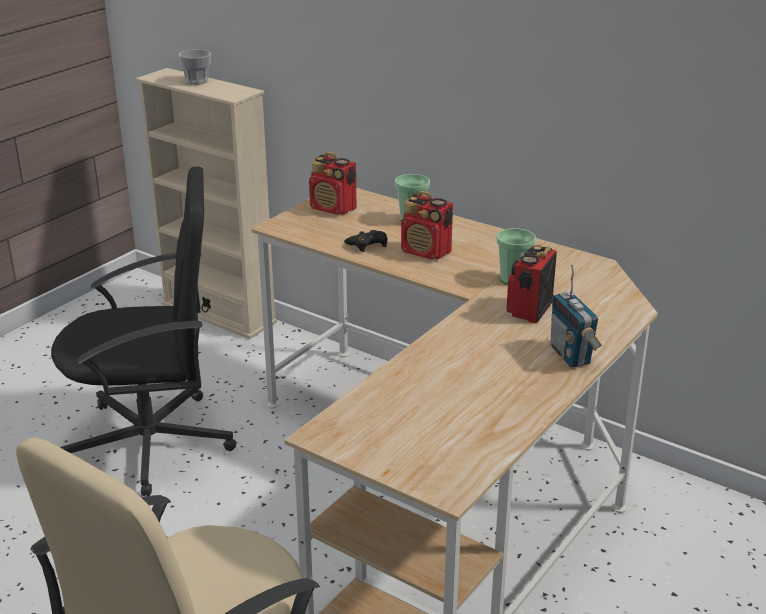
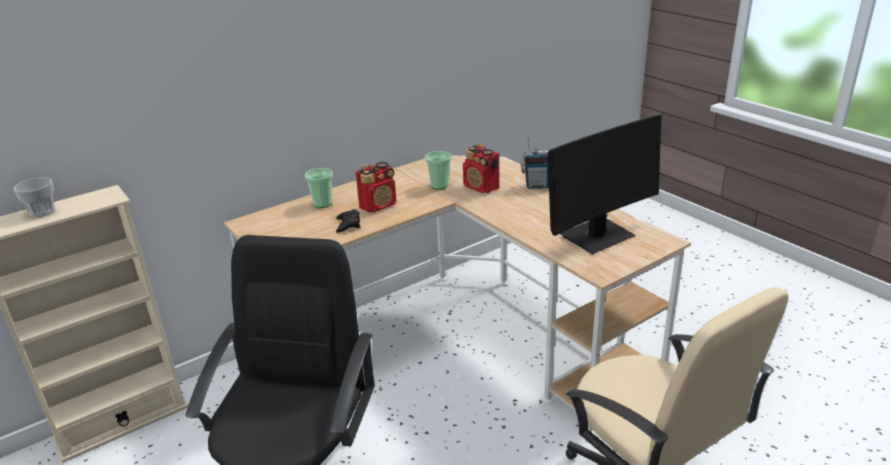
camera: 70 degrees left, 0 degrees up
radio [309,152,356,215] -> none
none -> monitor [548,115,661,254]

